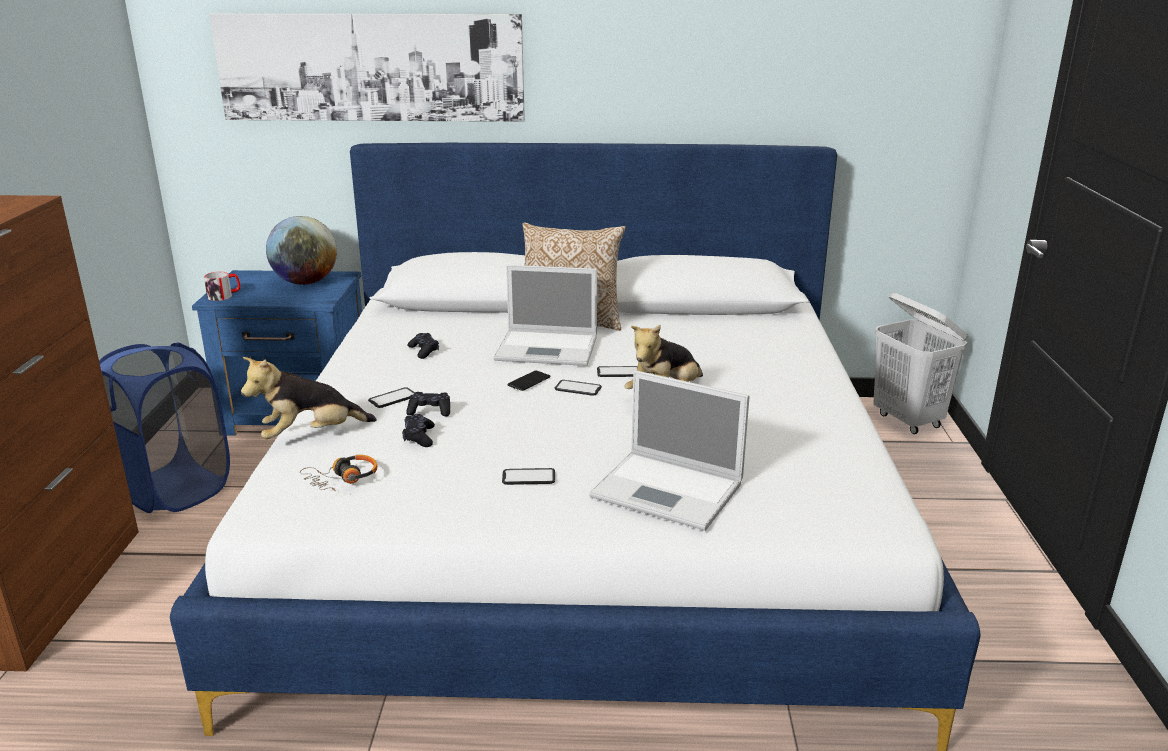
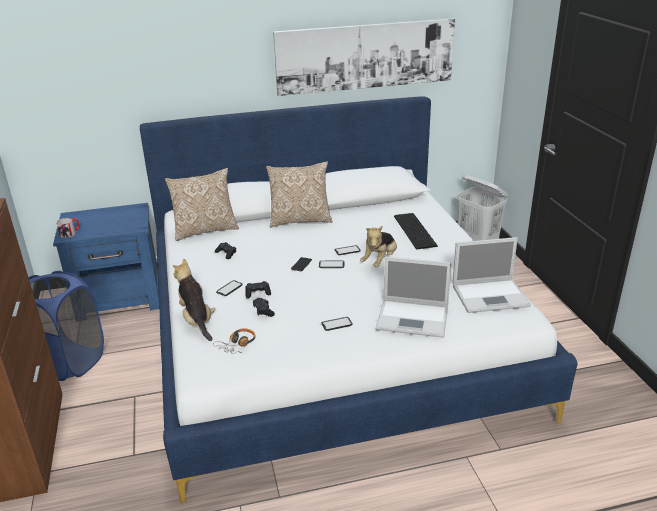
camera: 15 degrees left, 5 degrees up
picture [209,13,525,122] -> picture moved to [273,18,455,96]
plush toy [241,357,377,439] -> plush toy turned 105 degrees clockwise [173,259,216,341]
globe [266,216,337,285] -> none
laptop [493,265,597,366] -> laptop moved to [452,237,531,313]
none -> pillow [165,168,239,241]
none -> keyboard [394,213,438,250]

